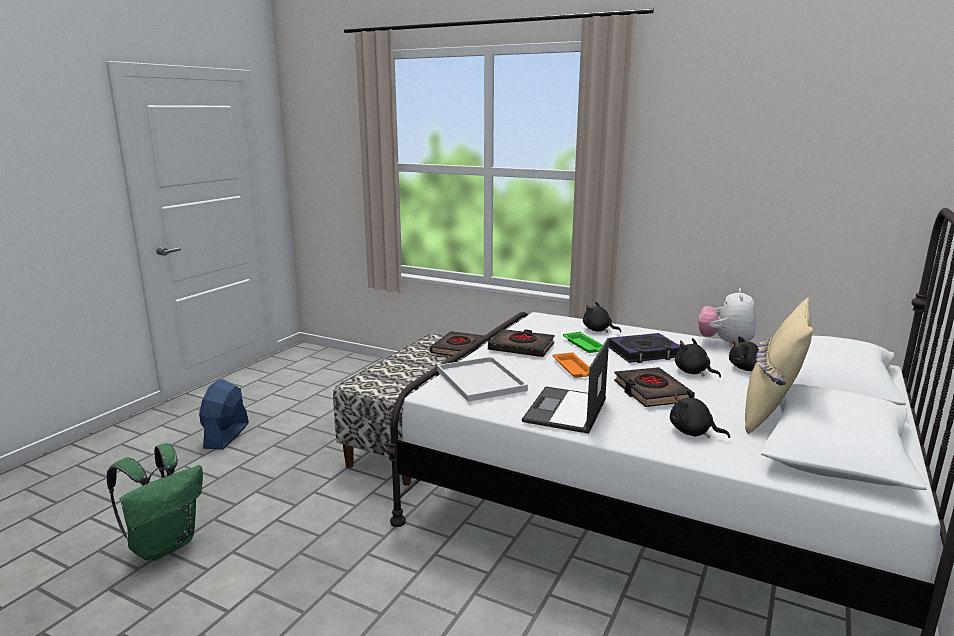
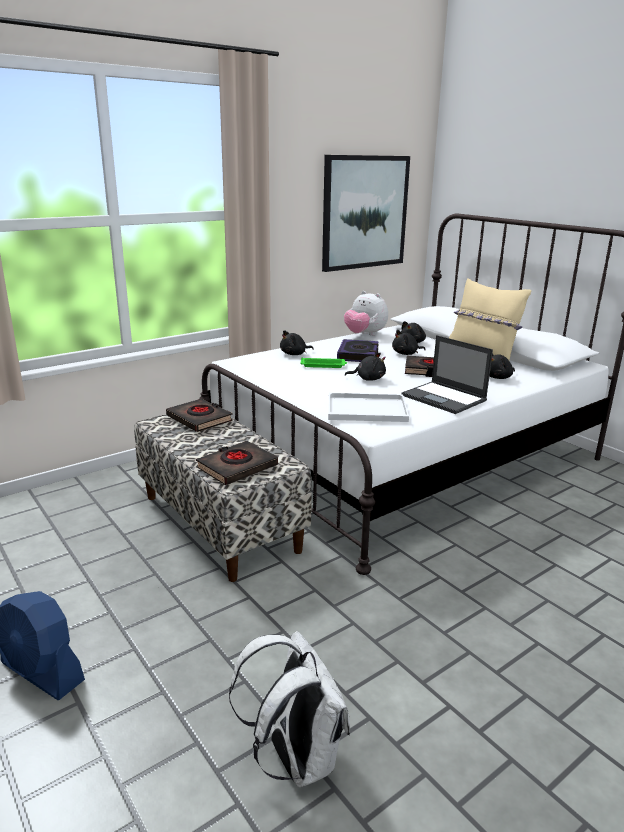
camera: 65 degrees left, 5 degrees up
green backpack [107,443,203,561] -> white backpack [229,631,350,787]
black book [488,329,555,357] -> black book moved to [196,441,278,485]
orange tray [553,352,590,378] -> black plush toy [345,353,386,380]
none -> picture [322,155,410,272]

